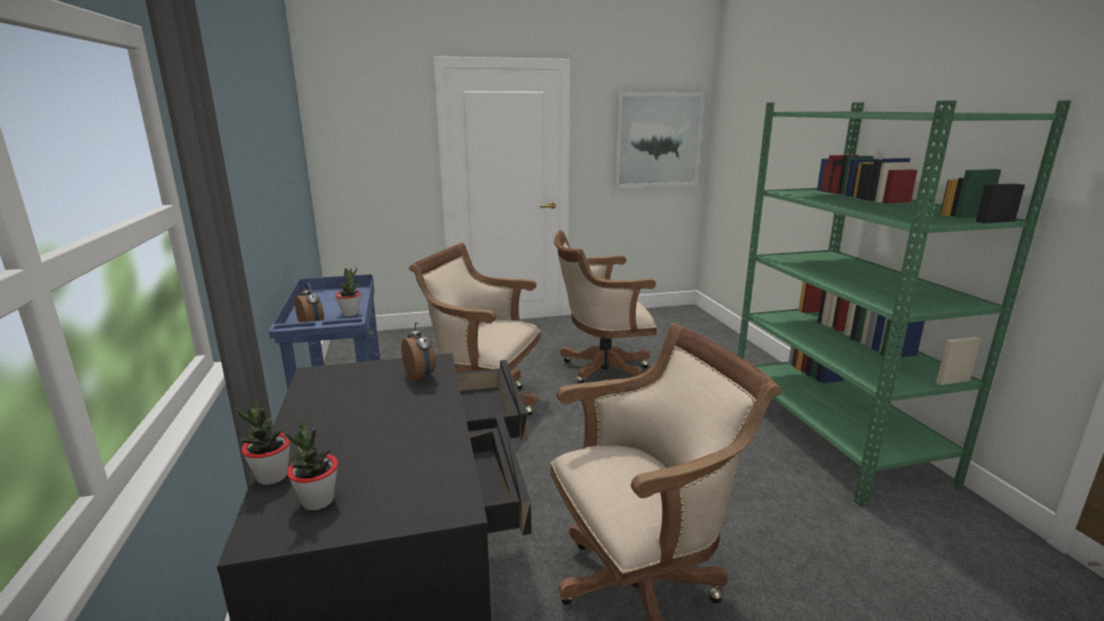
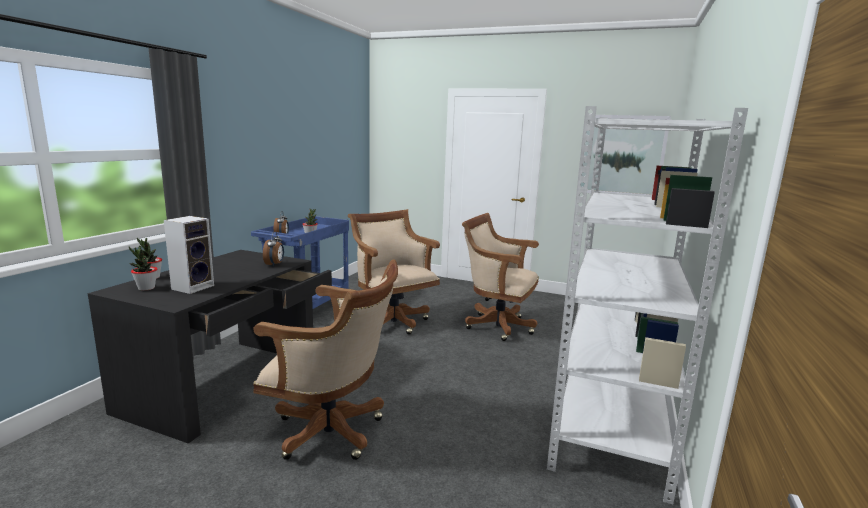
camera: 35 degrees right, 5 degrees down
green bookcase [738,101,1071,507] -> white bookcase [547,106,748,504]
none -> speaker [164,216,214,294]

